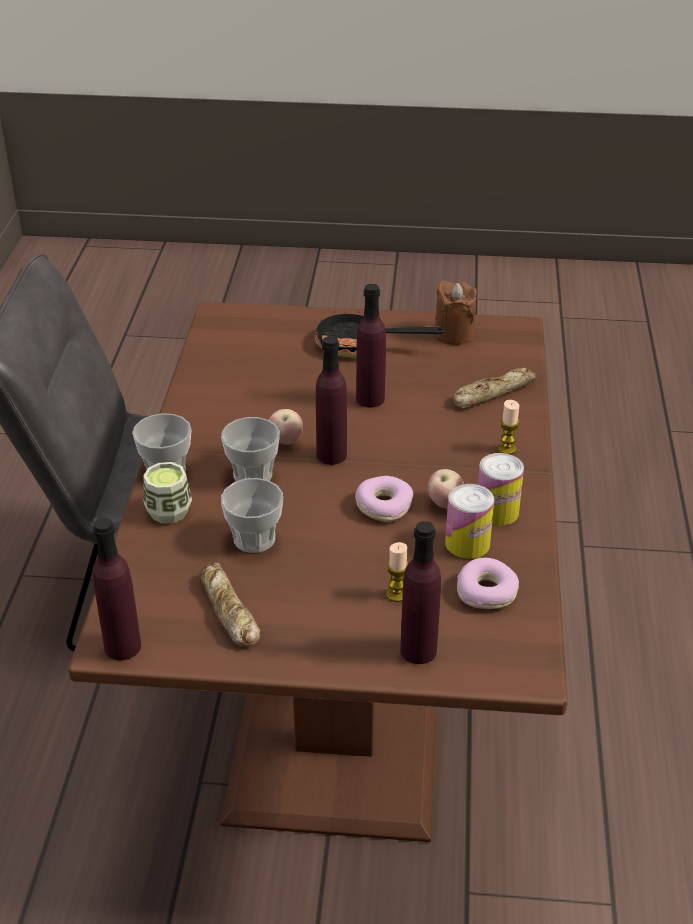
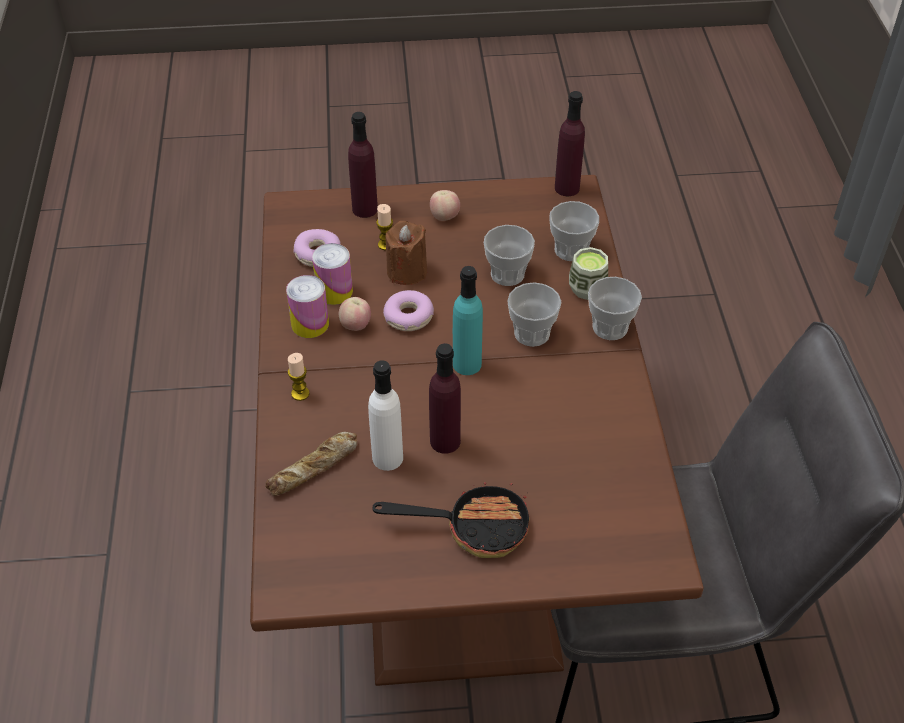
camera: 170 degrees right, 10 degrees up
bread [200,562,260,647] -> none
apple [269,409,303,445] -> apple moved to [430,190,460,221]
purple bottle [316,336,347,465] -> turquoise bottle [453,266,483,375]
brown candle [435,281,477,345] -> brown candle moved to [385,221,427,285]
none -> white bottle [368,360,403,471]
none -> cup [549,201,599,261]

